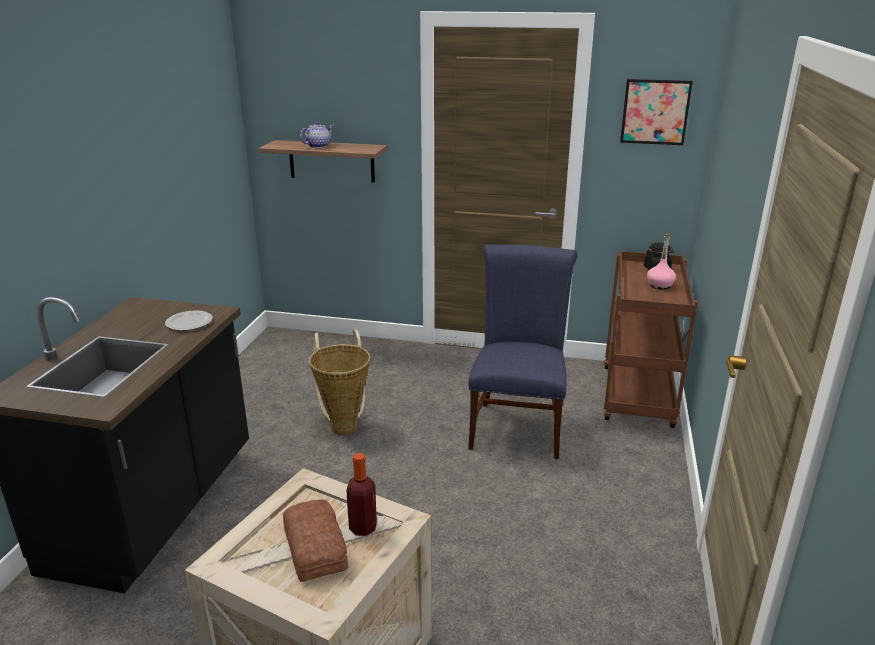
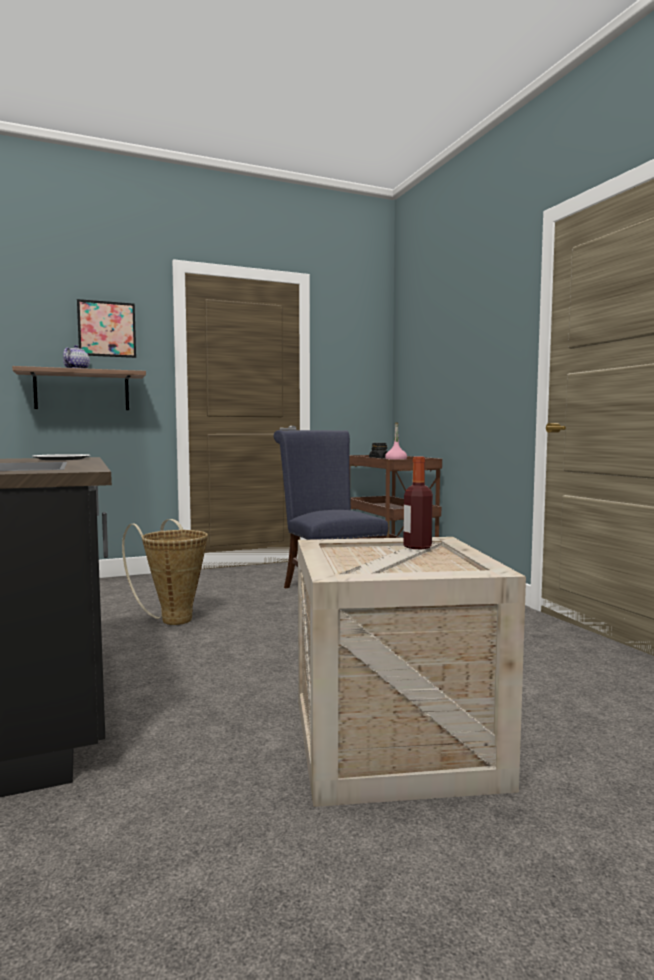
camera: 35 degrees left, 20 degrees down
bread [283,499,348,582] -> none
picture [620,79,693,145] -> picture moved to [77,299,136,358]

